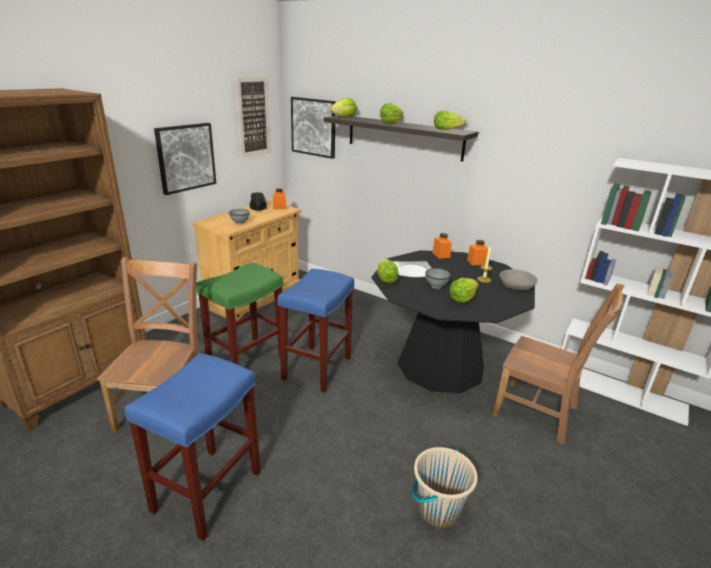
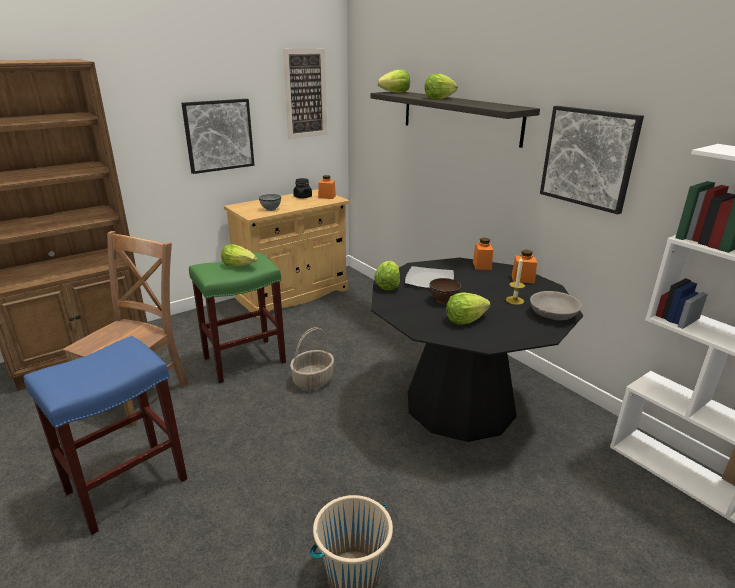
camera: 20 degrees right, 0 degrees up
blue stool [278,269,354,393] -> basket [290,327,334,390]
picture [291,97,336,159] -> picture moved to [540,106,644,214]
grey bowl [425,268,451,289] -> brown bowl [429,278,461,304]
lettuce [434,111,466,130] -> lettuce moved to [221,244,257,267]
brown chair [493,284,624,445] -> none

